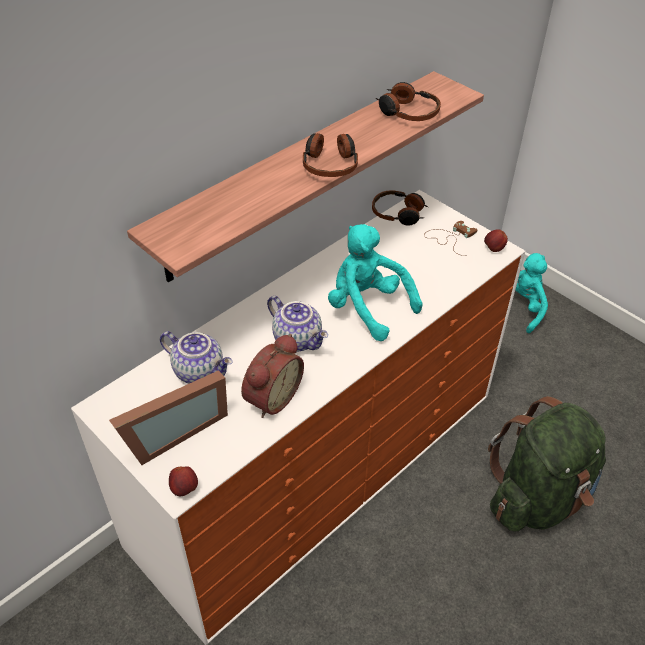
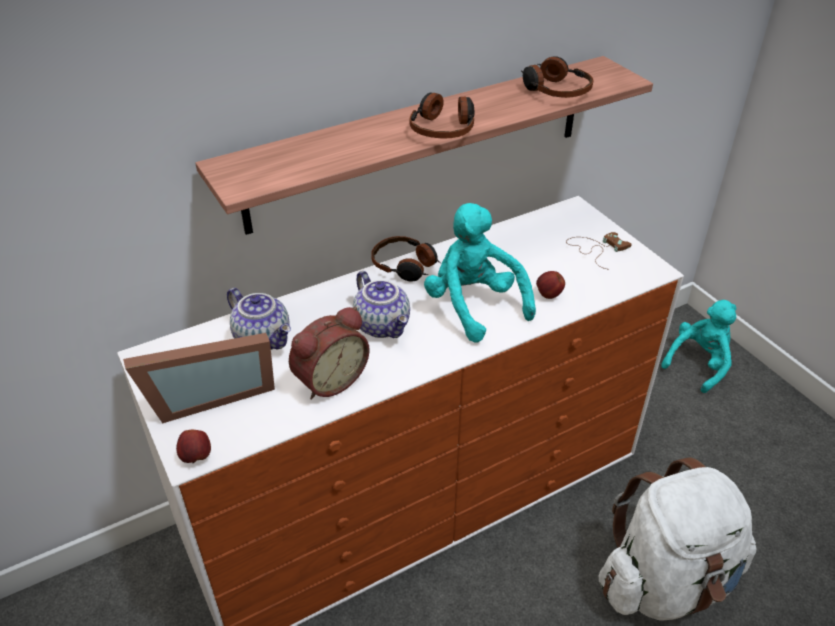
camera: 15 degrees right, 5 degrees down
headphones [372,190,428,226] -> headphones moved to [371,236,441,281]
apple [484,229,508,252] -> apple moved to [536,271,565,299]
green backpack [488,396,606,532] -> white backpack [599,457,756,621]

